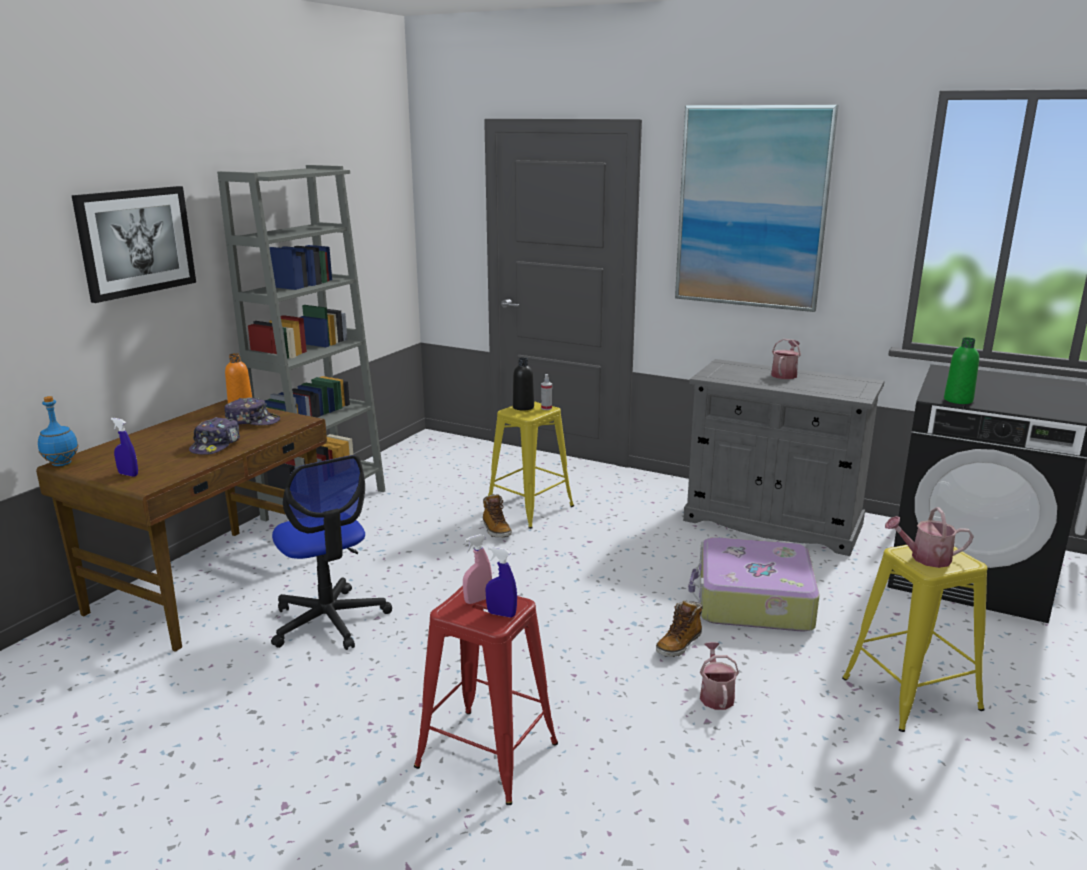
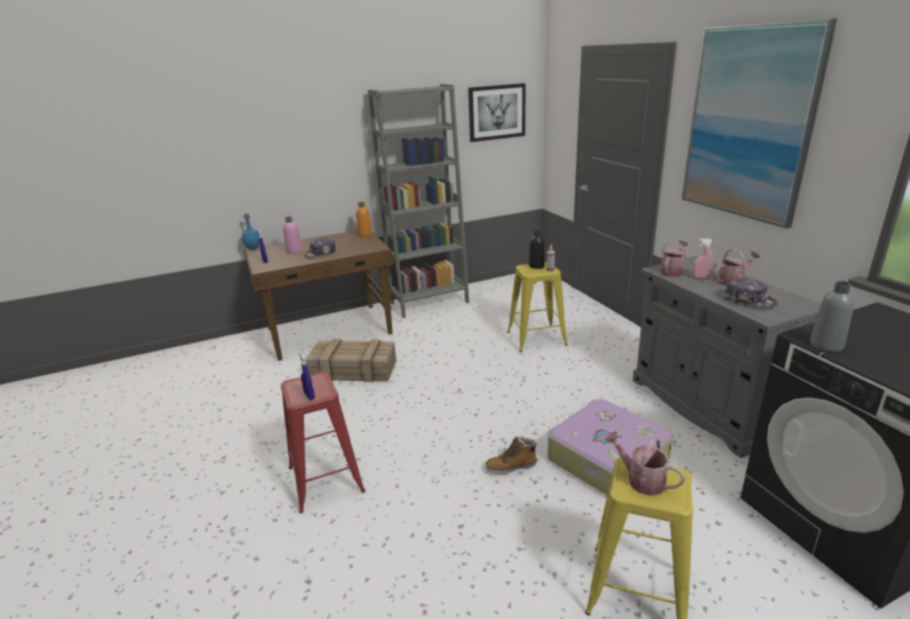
camera: 40 degrees right, 5 degrees up
picture [72,186,196,303] -> picture moved to [468,83,525,142]
cap [225,398,280,425] -> cap moved to [724,278,777,309]
office chair [271,455,392,650] -> crate [305,339,396,382]
pink spray bottle [463,534,492,604] -> pink spray bottle moved to [692,239,713,278]
boot [483,494,512,537] -> none
watering can [700,642,739,710] -> watering can moved to [660,241,688,277]
green bottle [944,337,979,404] -> grey bottle [810,281,854,352]
none -> pink bottle [283,216,302,254]

